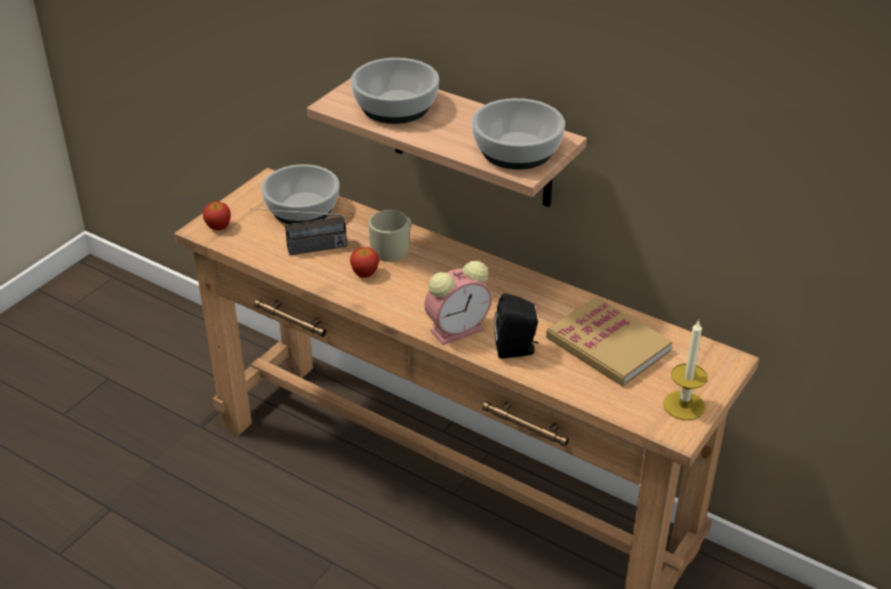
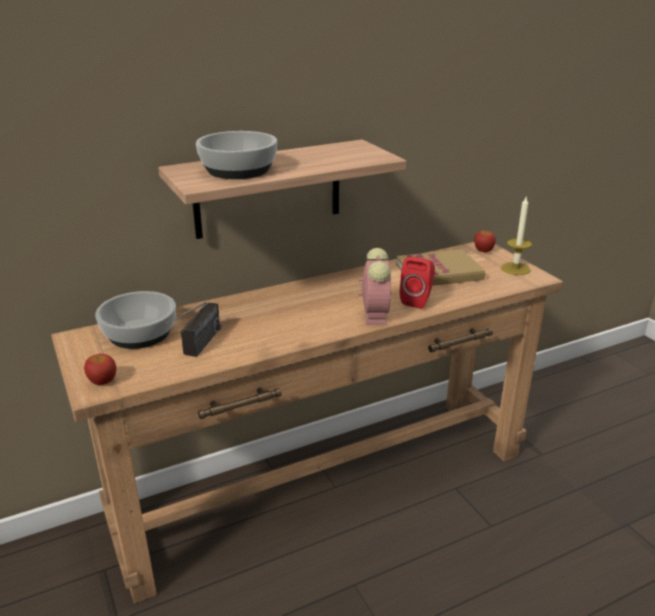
camera: 60 degrees left, 10 degrees down
apple [350,247,379,278] -> apple moved to [474,230,496,252]
beige mug [369,210,412,262] -> none
bowl [472,98,565,170] -> none
black speaker [494,293,538,359] -> red speaker [400,257,435,309]

